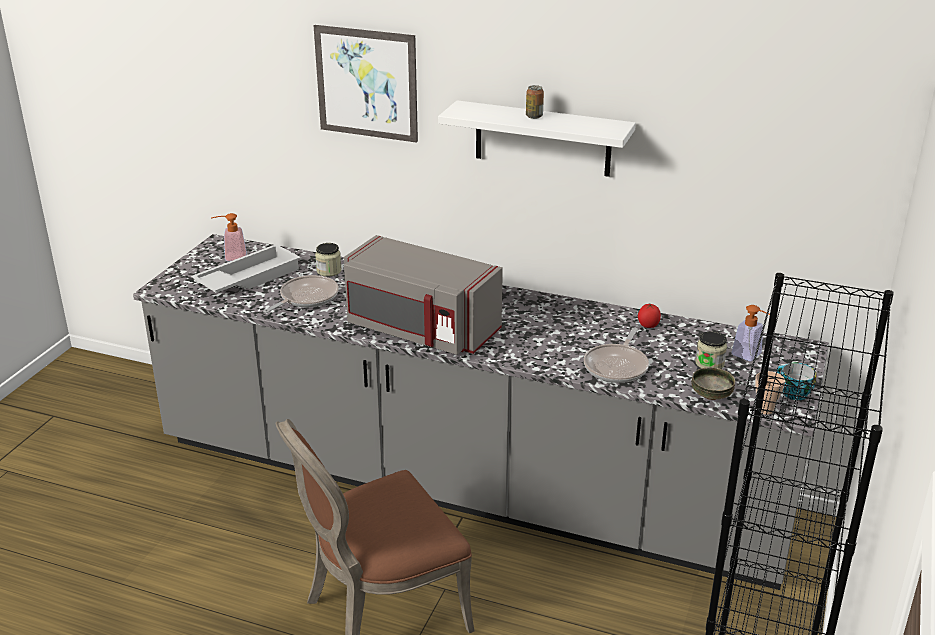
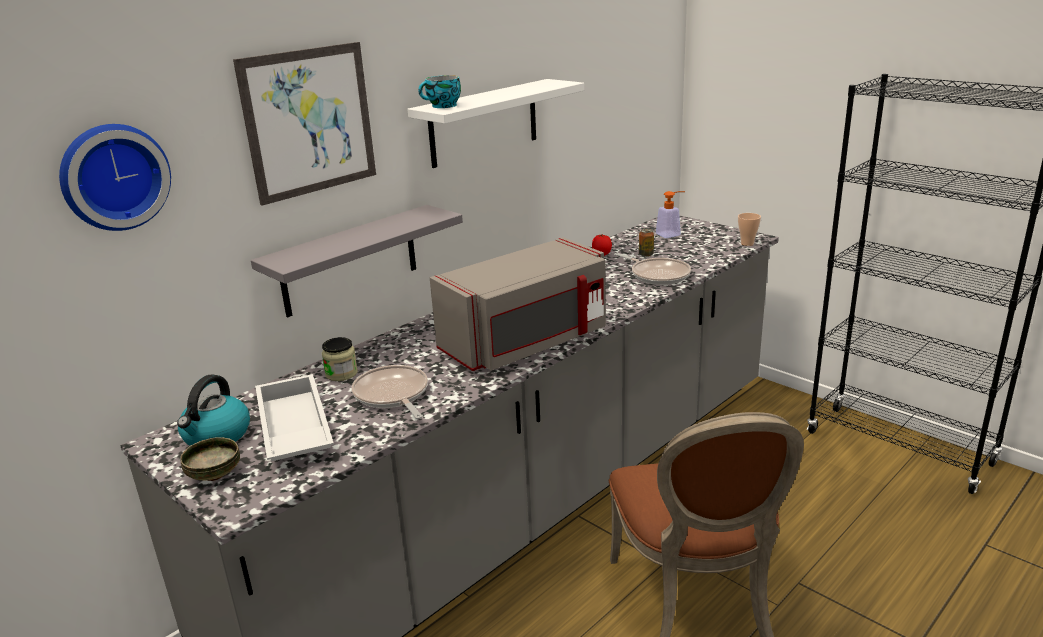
camera: 65 degrees left, 5 degrees down
soap dispenser [212,213,247,261] -> kettle [177,375,250,446]
can [526,85,544,119] -> can moved to [639,228,654,257]
bowl [691,367,735,400] -> bowl moved to [180,437,240,481]
jar [695,331,727,369] -> none
cup [776,363,816,400] -> cup moved to [418,75,461,108]
none -> wall clock [59,124,171,231]
none -> grey shelf [251,205,463,317]

